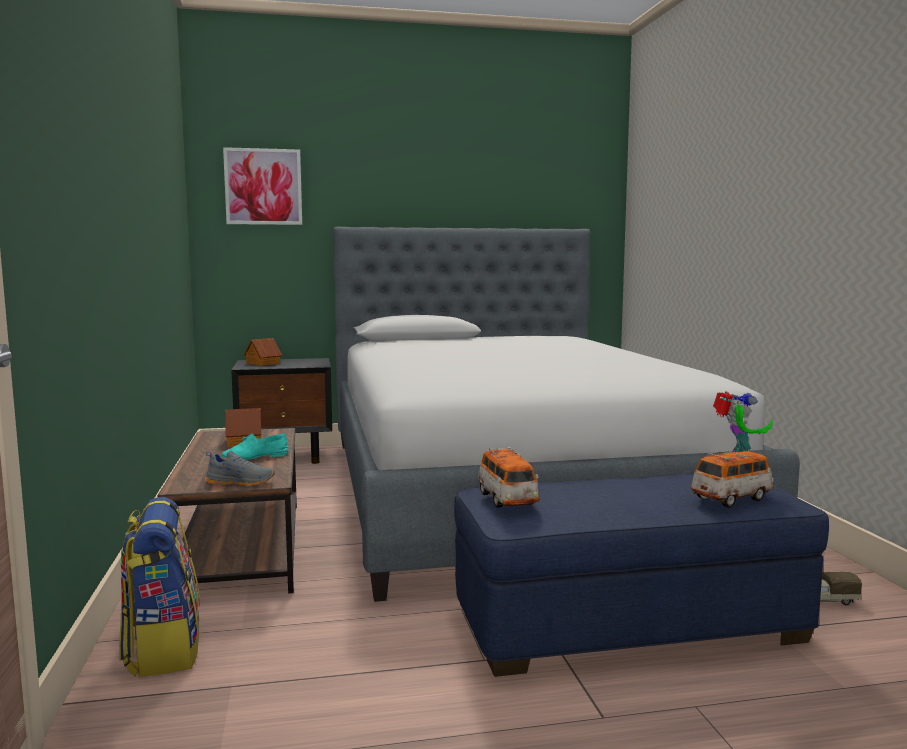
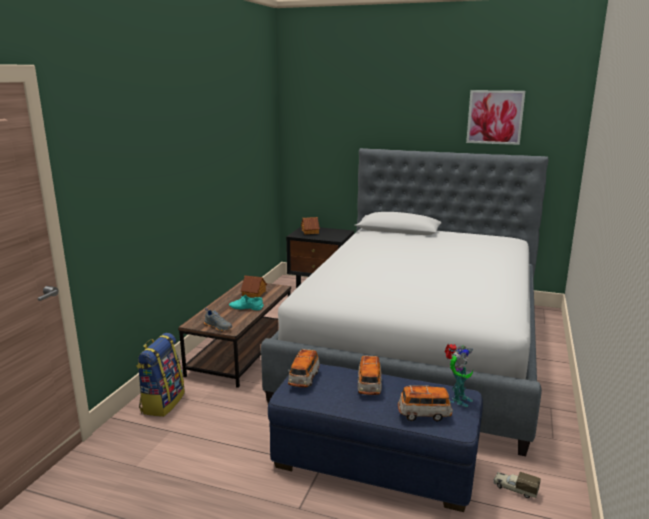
camera: 30 degrees right, 10 degrees up
picture [223,147,302,225] -> picture moved to [466,90,525,145]
none -> toy car [357,355,382,395]

